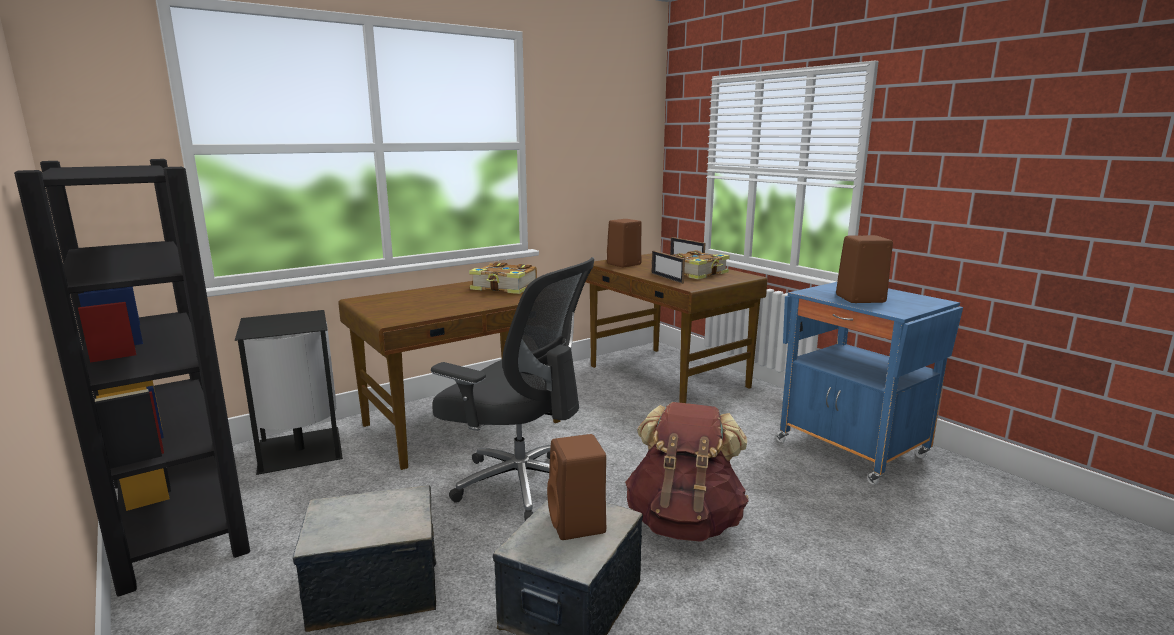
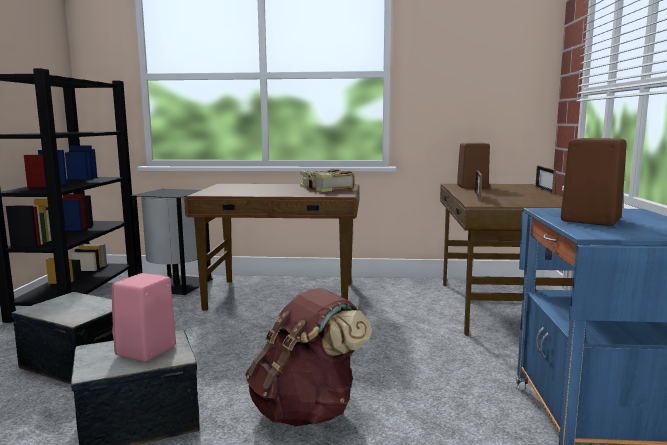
camera: 40 degrees right, 5 degrees down
office chair [431,257,594,521] -> none
brown speaker [547,434,606,540] -> pink speaker [112,273,176,362]
book [673,250,730,280] -> none

